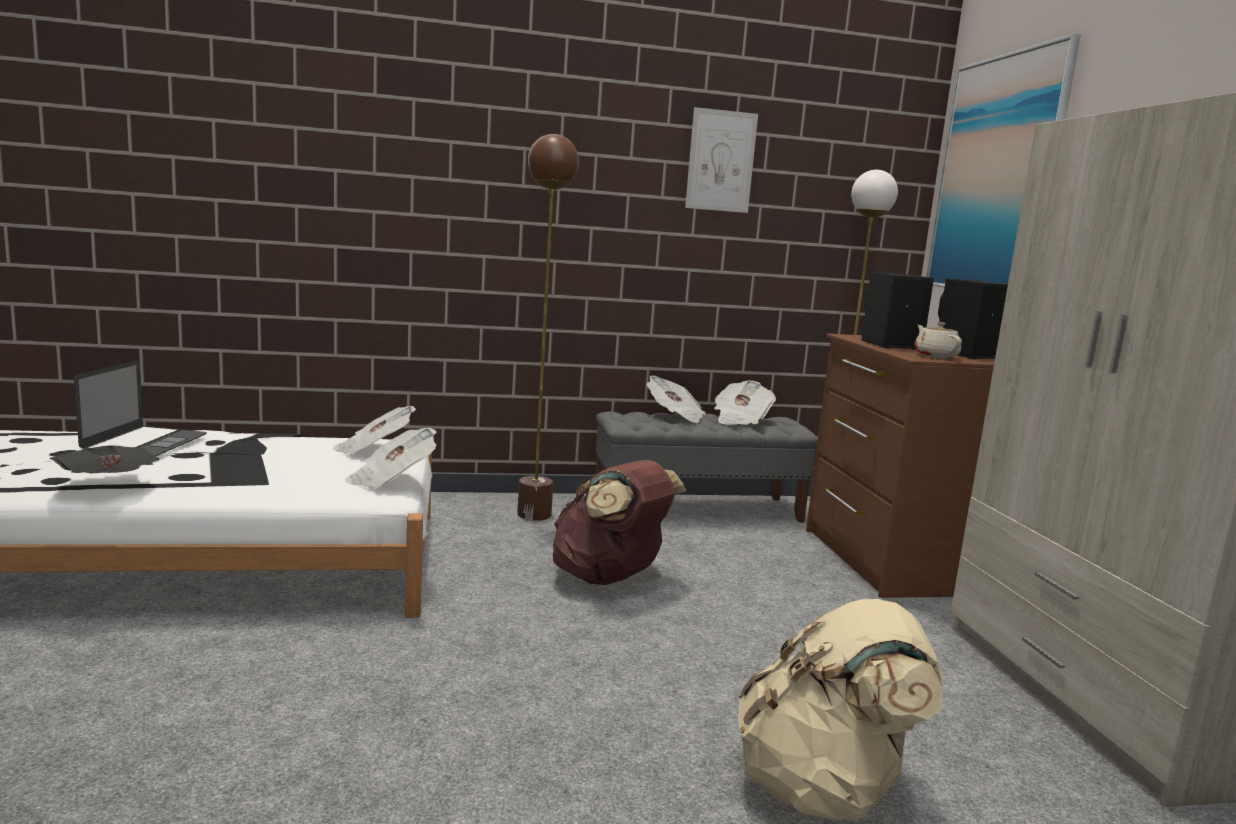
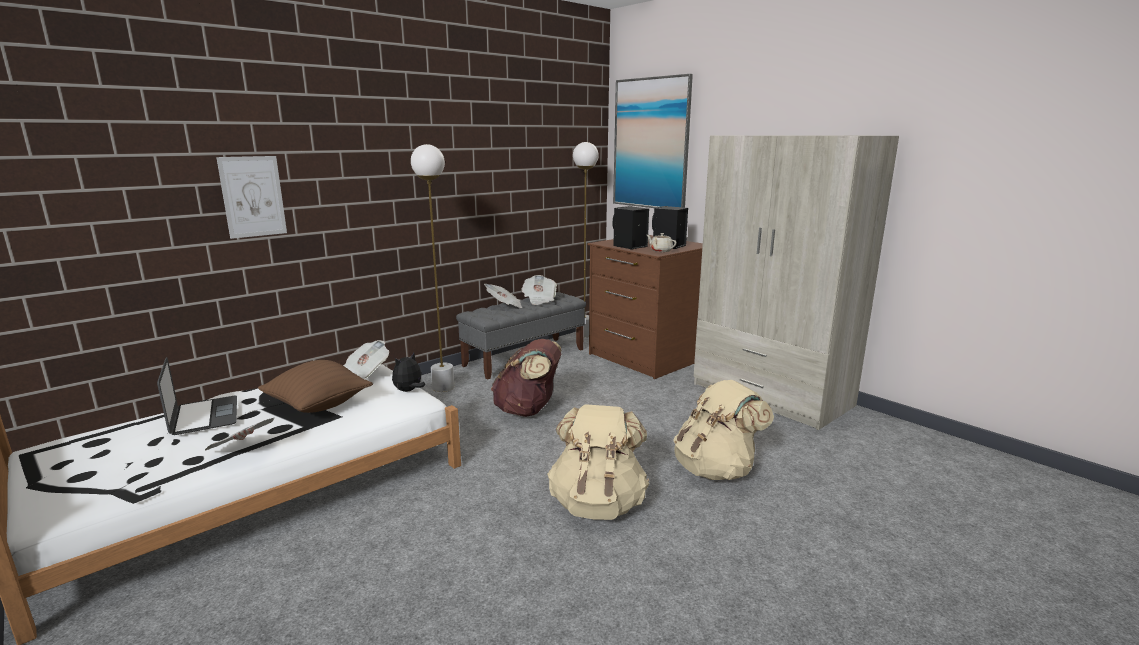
camera: 30 degrees left, 5 degrees up
newspaper [345,428,437,488] -> plush toy [392,353,426,392]
brown floor lamp [517,134,579,521] -> white floor lamp [411,144,454,392]
picture [685,107,758,213] -> picture moved to [216,156,287,239]
none -> brown pillow [258,360,373,413]
none -> beige backpack [547,404,649,520]

